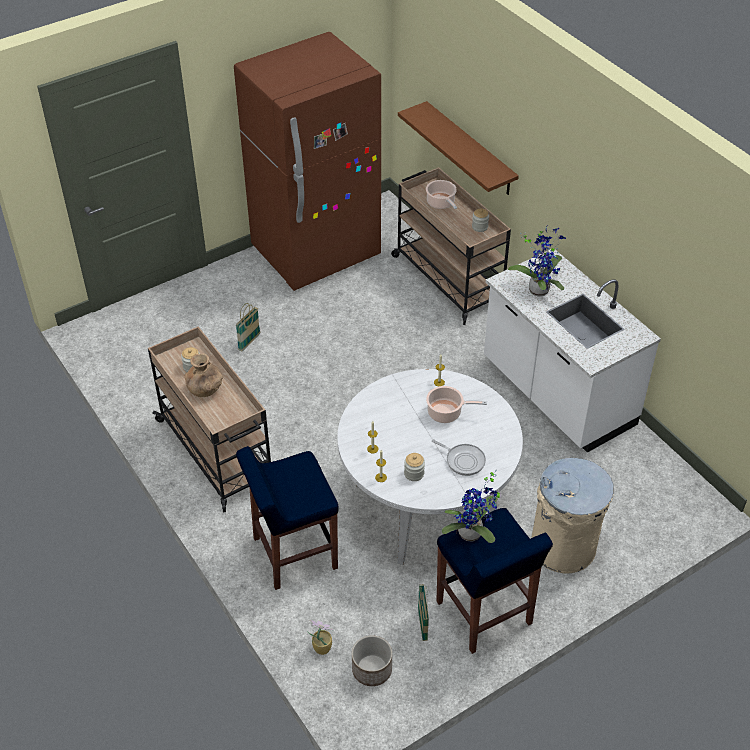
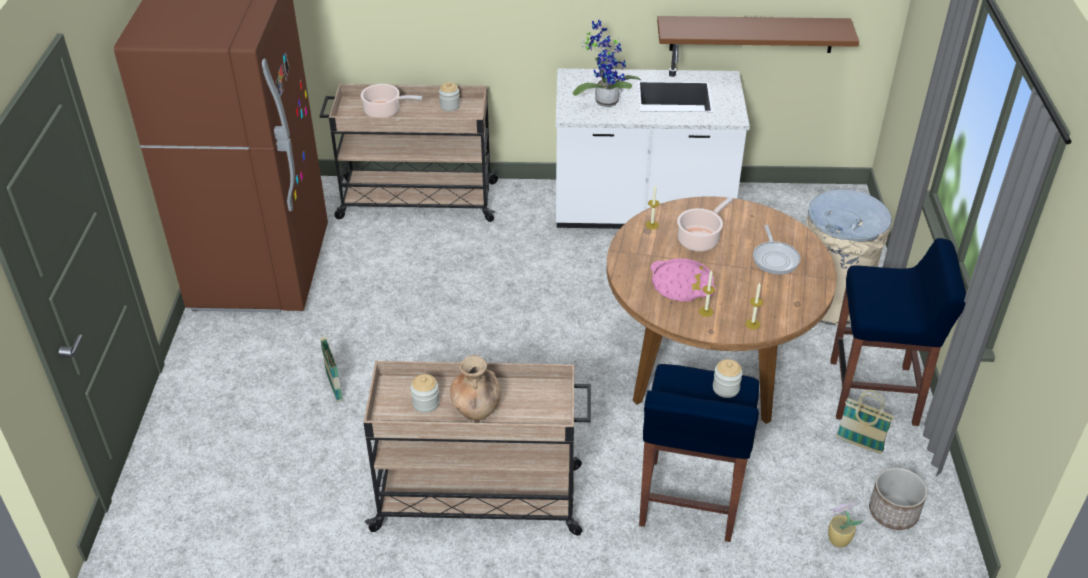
camera: 55 degrees left, 5 degrees down
white dining table [337,369,523,565] -> brown dining table [607,196,837,424]
brown shelf [398,101,519,195] -> brown shelf moved to [657,16,859,53]
jar [404,453,425,481] -> jar moved to [713,359,742,398]
frying pan [432,439,486,476] -> frying pan turned 105 degrees clockwise [753,225,800,275]
potted plant [441,470,500,543] -> none
none -> pink tray [651,258,716,302]

